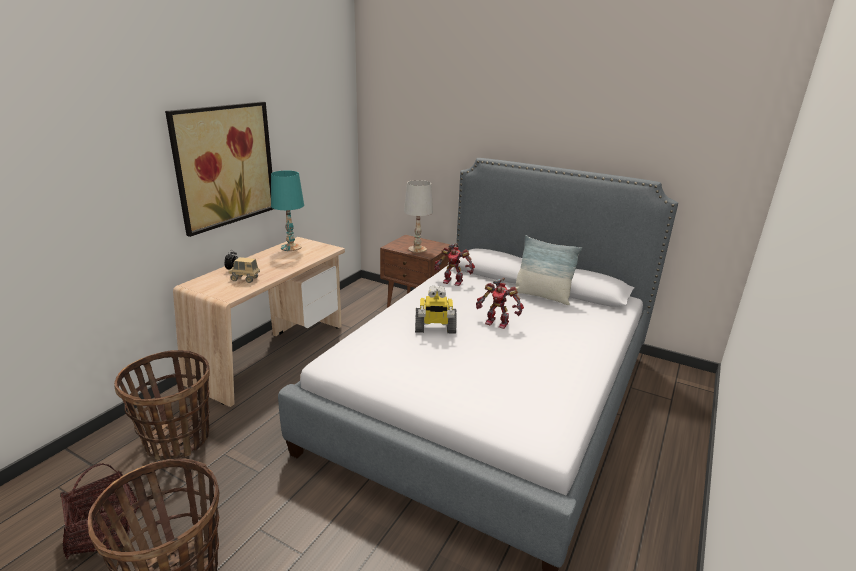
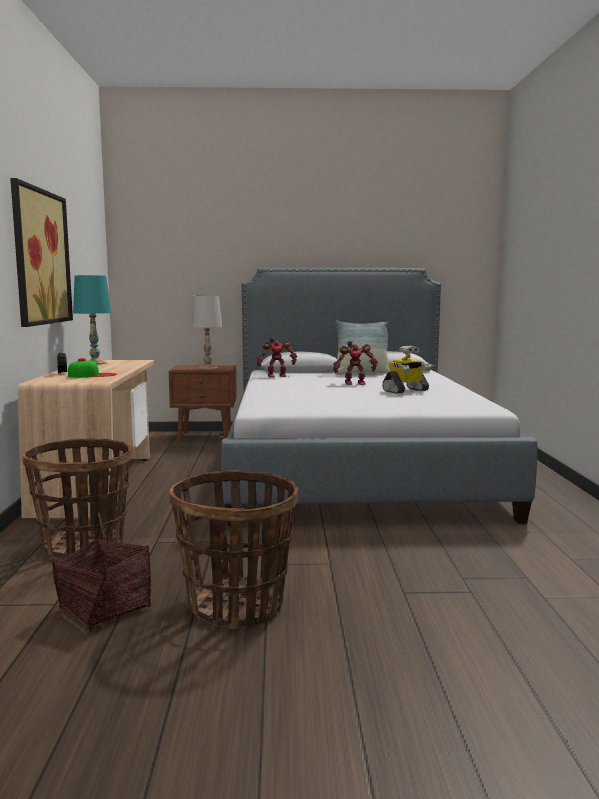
camera: 30 degrees left, 15 degrees down
toy truck [228,257,260,283] -> cap [68,358,117,378]
toy robot [415,285,457,334] -> toy robot moved to [382,346,431,394]

